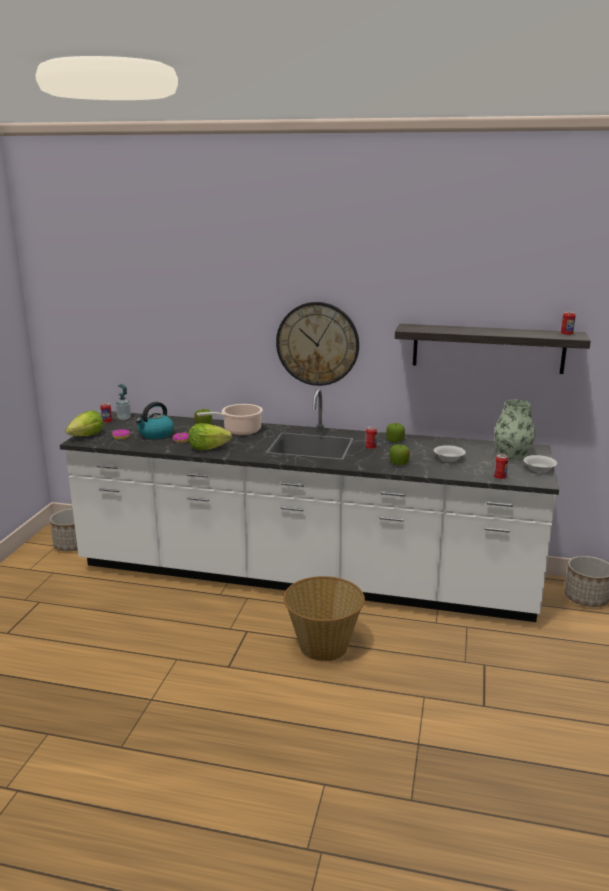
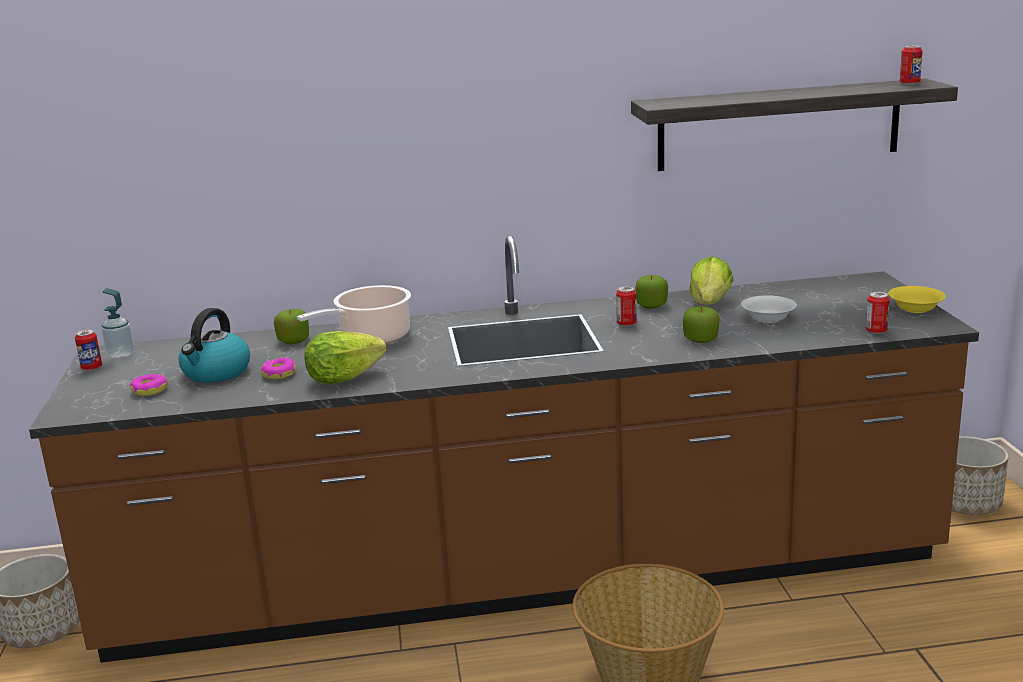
camera: 20 degrees left, 0 degrees up
white counter [60,389,559,622] -> brown counter [29,236,979,663]
lettuce [65,410,104,436] -> lettuce moved to [689,256,733,305]
wall clock [276,302,359,386] -> none
vase [494,400,535,460] -> none
white bowl [524,455,558,473] -> yellow bowl [888,286,946,313]

